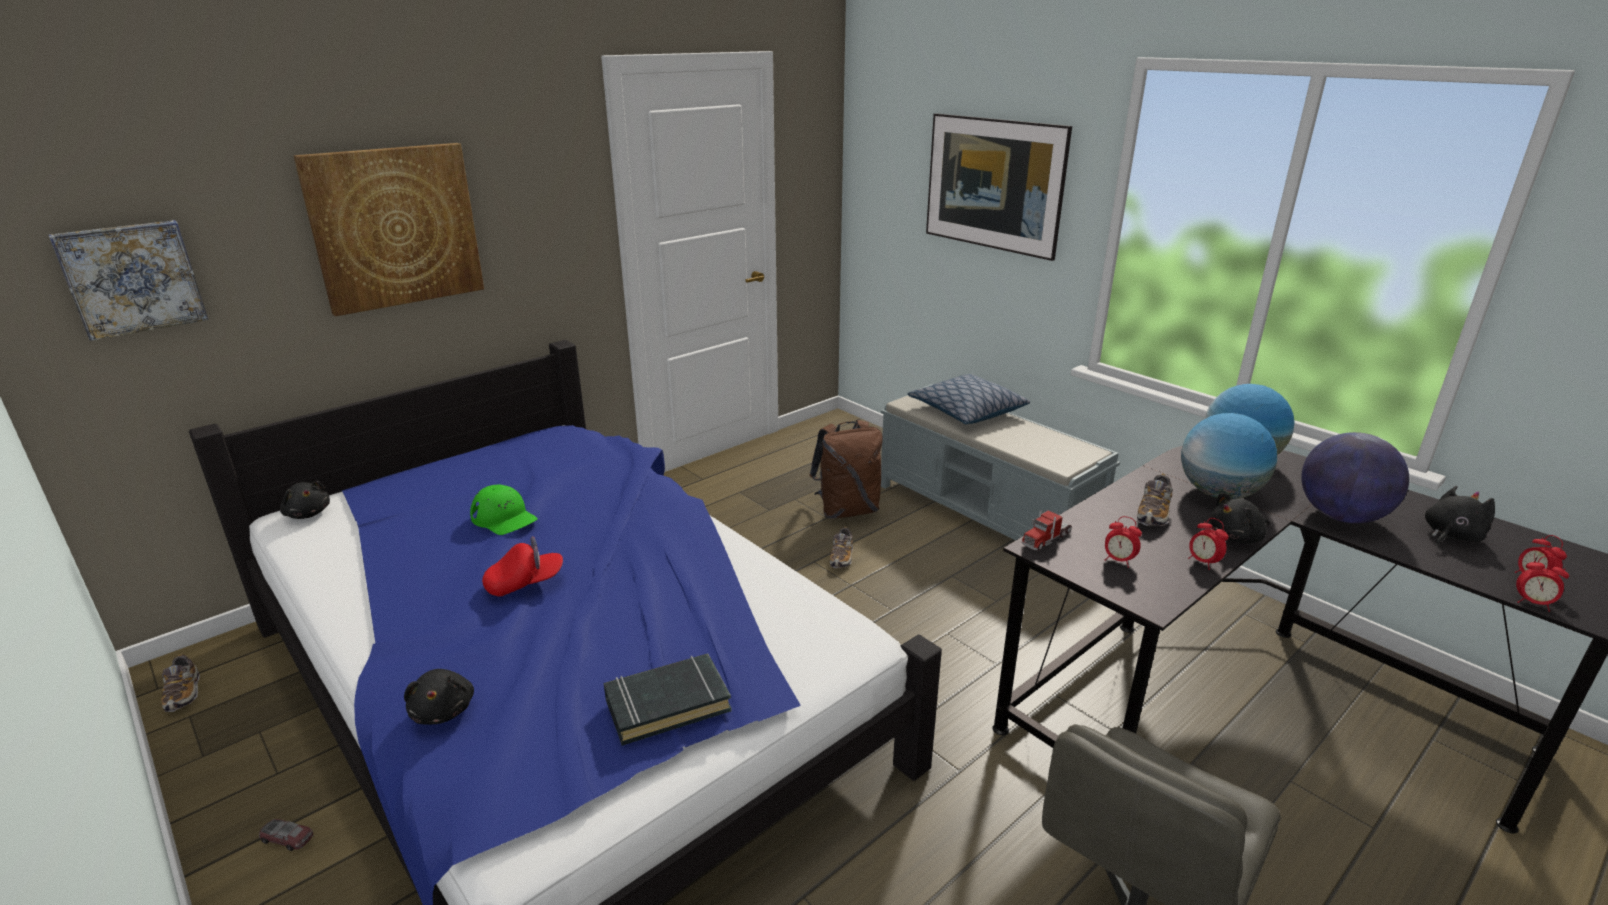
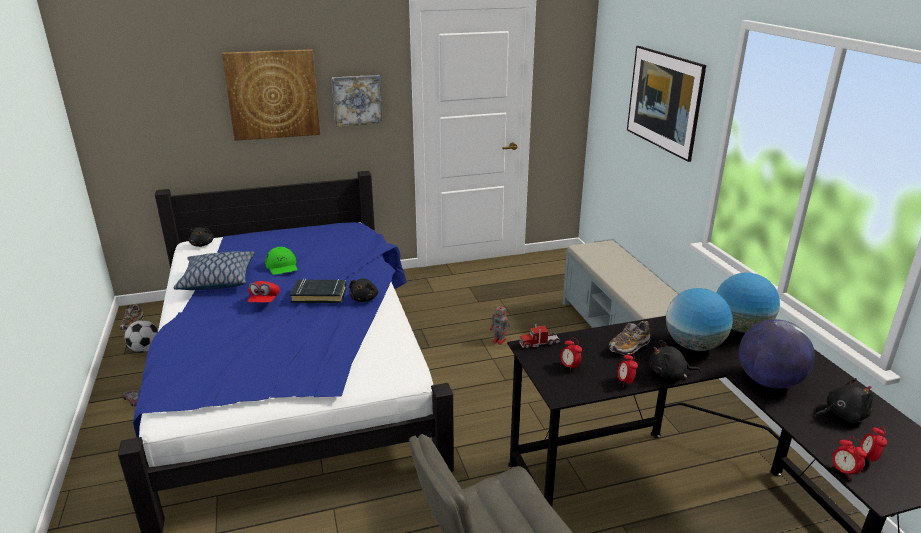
camera: 25 degrees right, 0 degrees up
picture [49,220,208,341] -> picture moved to [331,75,382,127]
black plush toy [404,669,474,725] -> black plush toy moved to [349,279,378,302]
red cap [482,536,563,597] -> red cap turned 90 degrees clockwise [248,281,280,302]
black book [604,654,732,746] -> black book moved to [290,279,347,303]
brown backpack [809,420,883,519] -> none
shoe [830,526,853,568] -> toy robot [490,304,510,345]
pillow [908,374,1030,424] -> pillow moved to [174,251,255,290]
none -> football [124,320,158,353]

